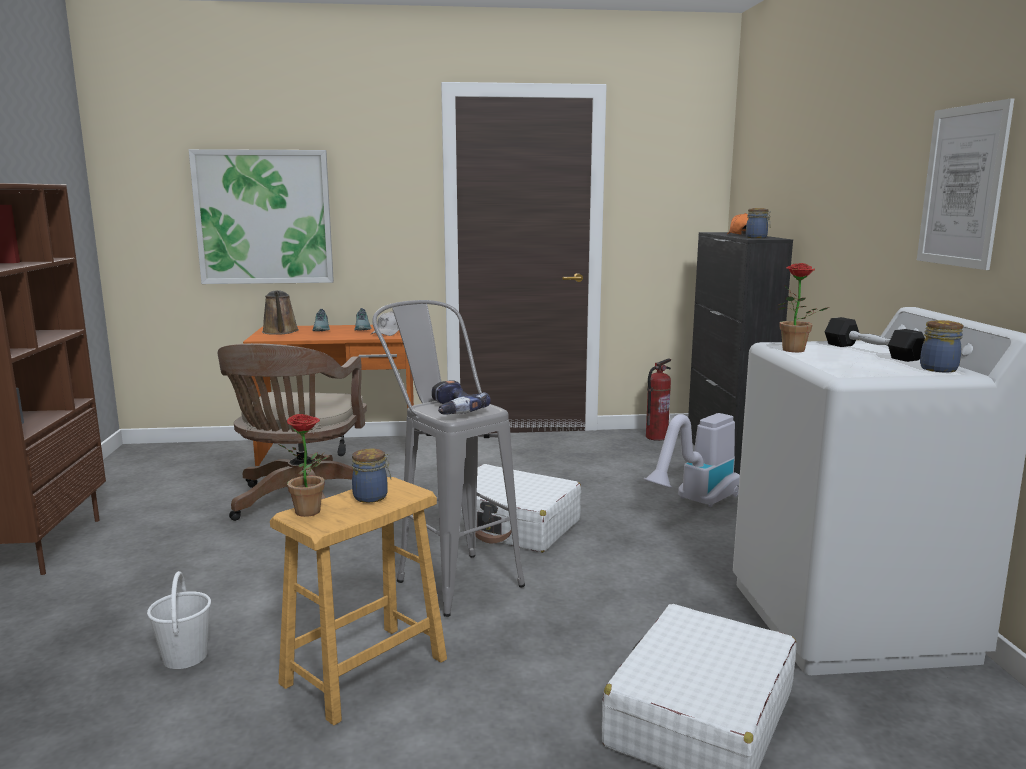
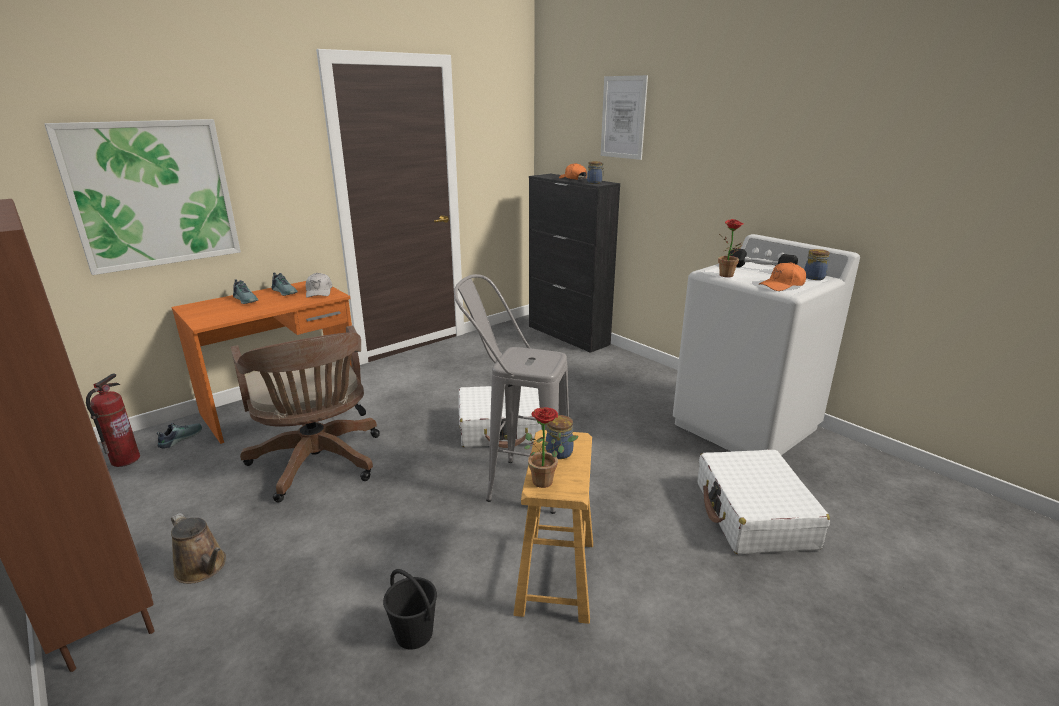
camera: 35 degrees left, 10 degrees up
white bucket [147,571,211,669] -> black bucket [383,569,437,649]
brown watering can [262,290,299,335] -> brown watering can moved to [171,513,226,584]
power drill [432,380,491,415] -> none
vacuum cleaner [644,413,740,507] -> none
fire extinguisher [646,358,671,441] -> fire extinguisher moved to [86,373,140,467]
picture [917,98,1014,270] -> picture moved to [601,75,648,160]
none -> shoe [157,423,202,448]
none -> orange cap [759,262,806,291]

